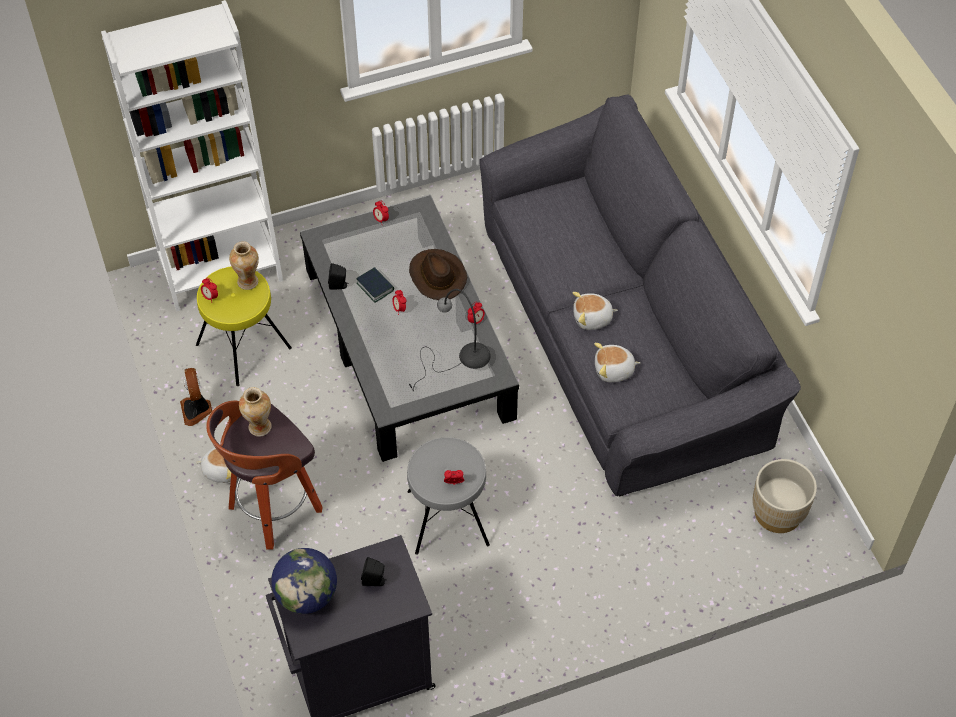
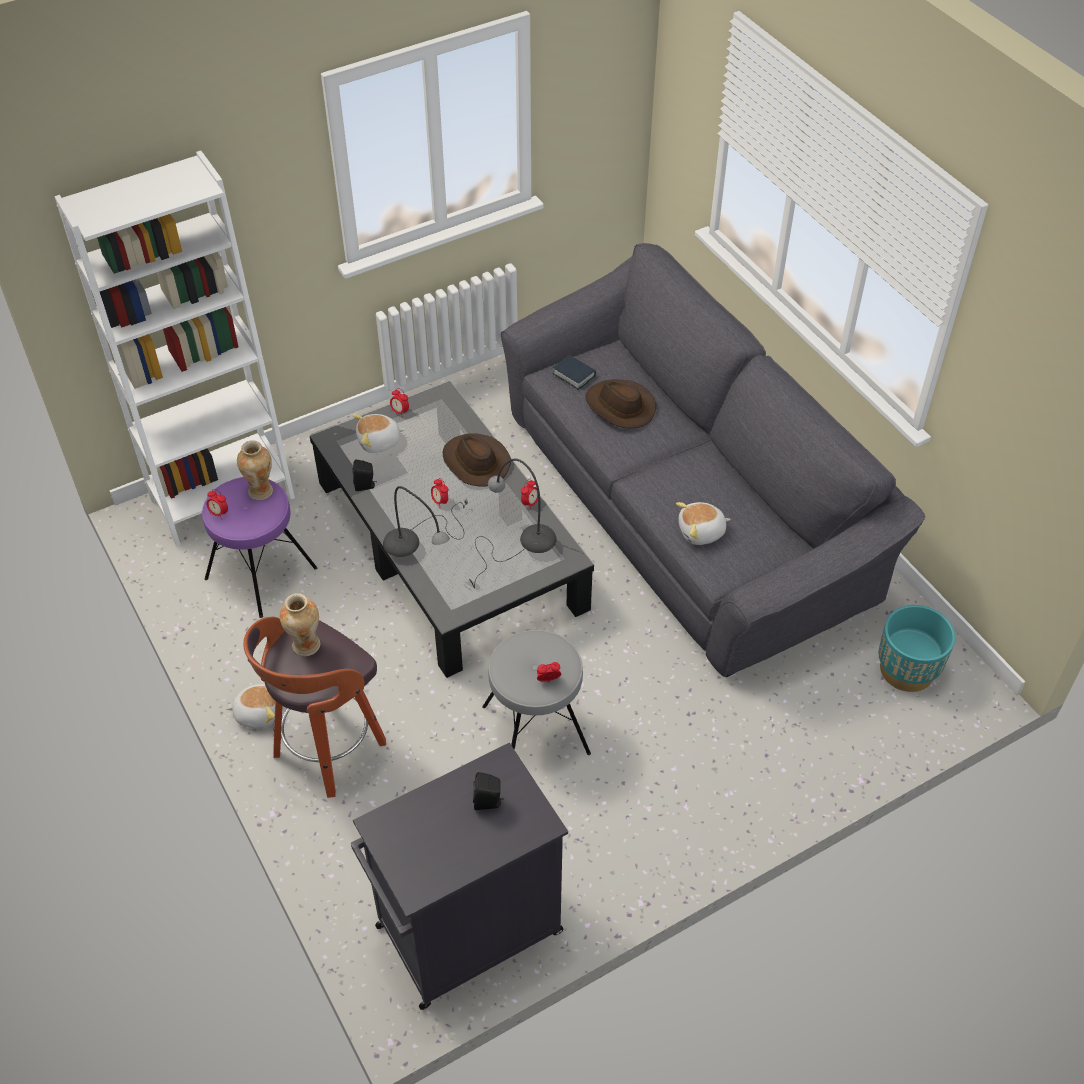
camera: 10 degrees left, 5 degrees down
fan [180,368,212,426] -> none
yellow stool [196,266,292,386] -> purple stool [202,477,317,618]
globe [271,548,337,614] -> none
book [356,267,394,303] -> book moved to [553,355,596,390]
plush toy [572,292,618,330] -> plush toy moved to [353,414,406,453]
beige planter [752,459,817,533] -> turquoise planter [879,605,955,692]
none -> grey table lamp [383,486,468,557]
none -> brown hat [586,379,656,429]

